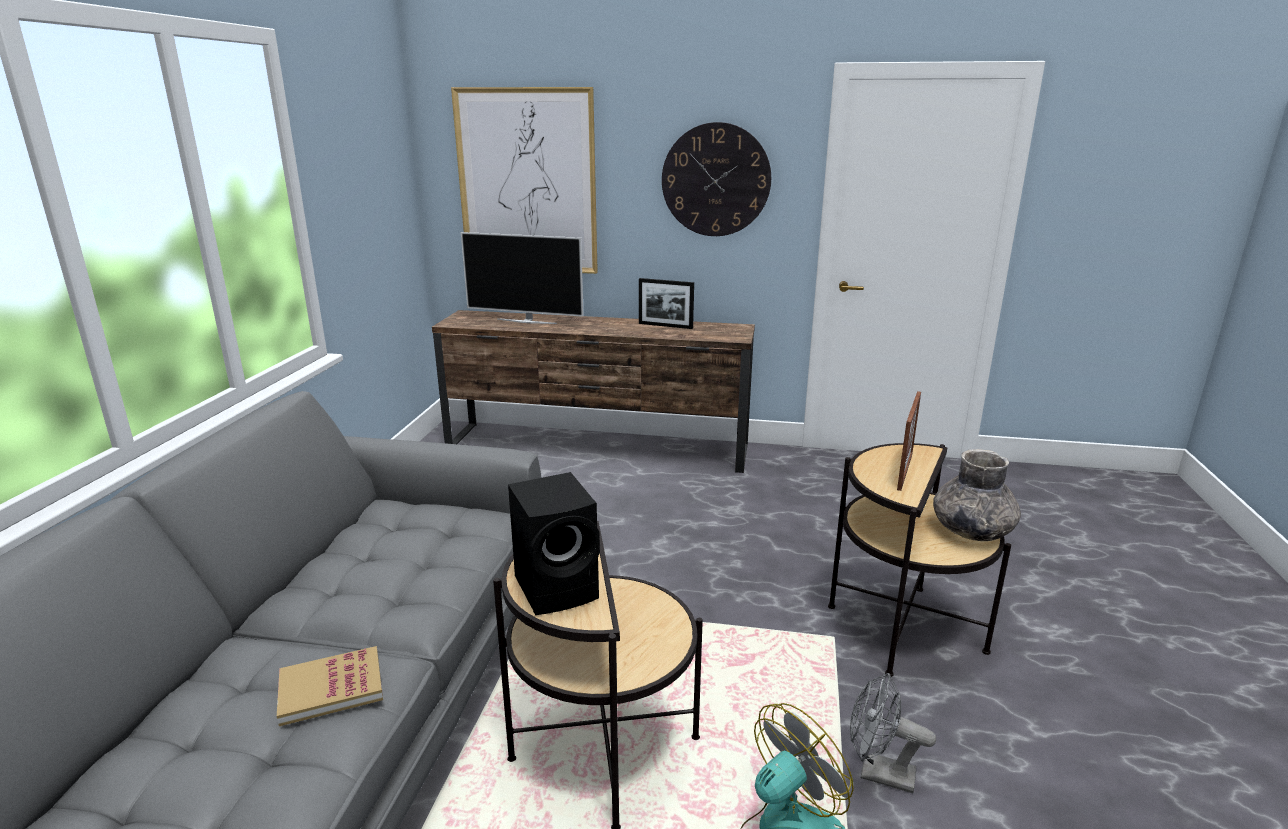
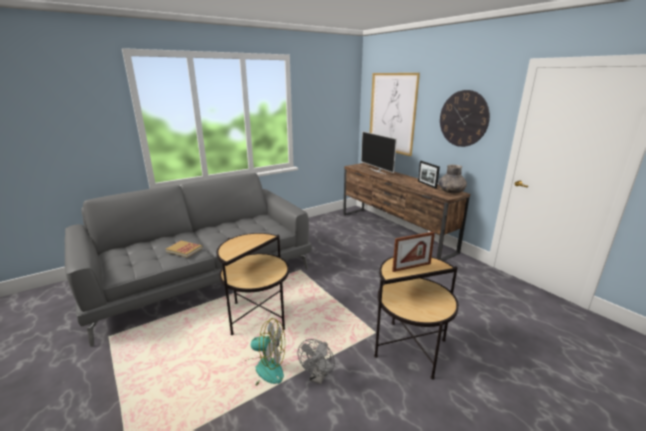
camera: 45 degrees right, 0 degrees up
black speaker [508,472,600,615] -> none
grey fan [850,673,936,793] -> grey fan turned 135 degrees counterclockwise [298,339,335,384]
grey vase [933,449,1021,541] -> grey vase moved to [439,164,467,194]

